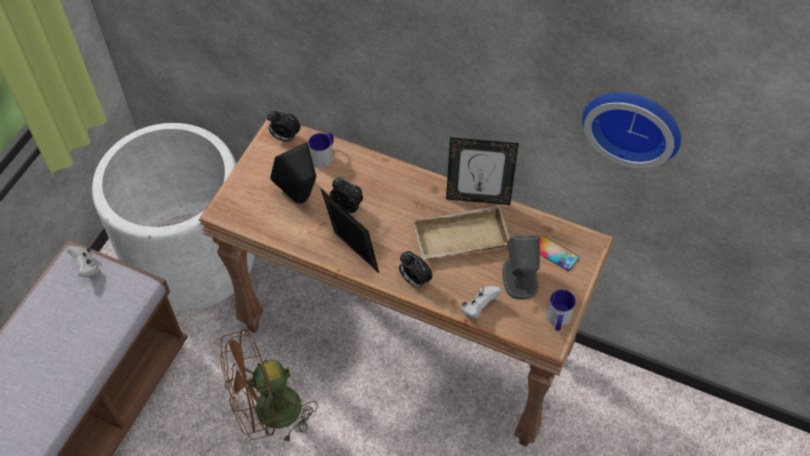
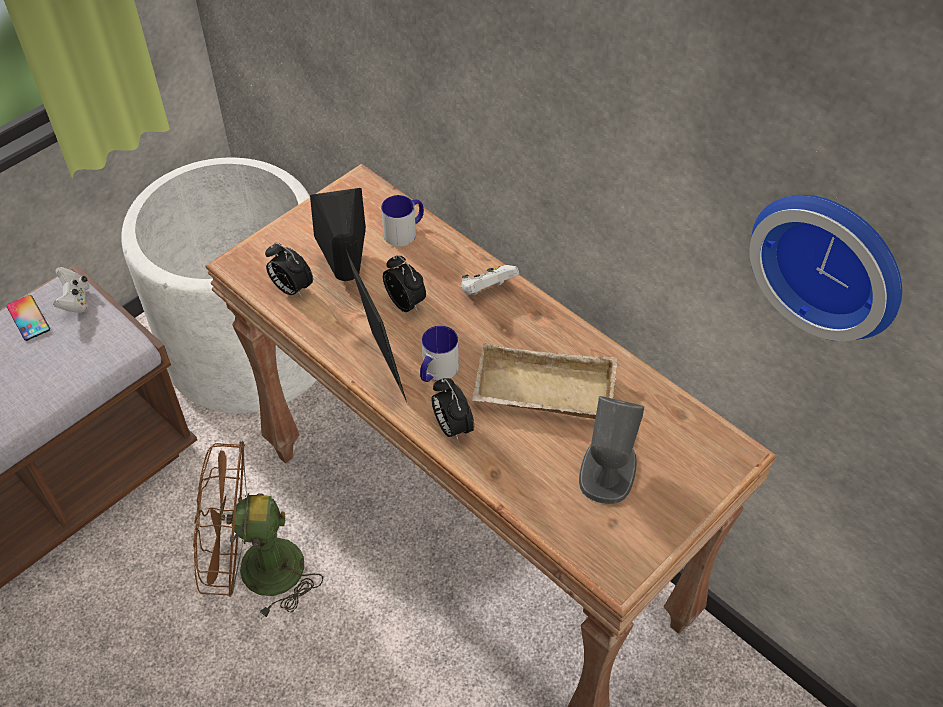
camera: 20 degrees right, 5 degrees down
alarm clock [267,110,301,142] -> alarm clock moved to [265,243,313,297]
picture frame [446,137,519,205] -> none
white game controller [462,286,503,319] -> white game controller moved to [461,265,519,296]
phone [540,235,579,271] -> phone moved to [7,295,50,341]
mug [546,289,576,331] -> mug moved to [420,326,459,382]

